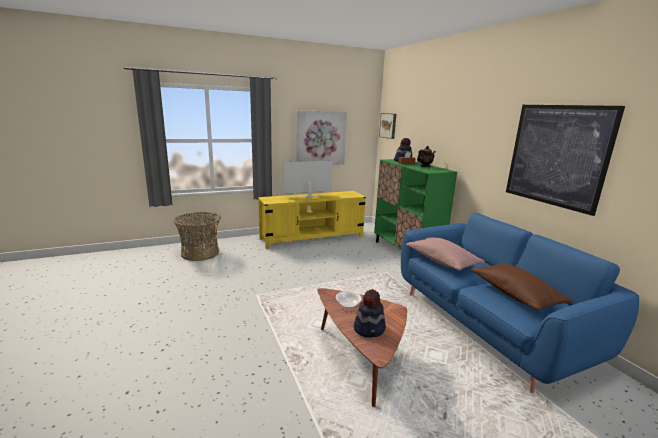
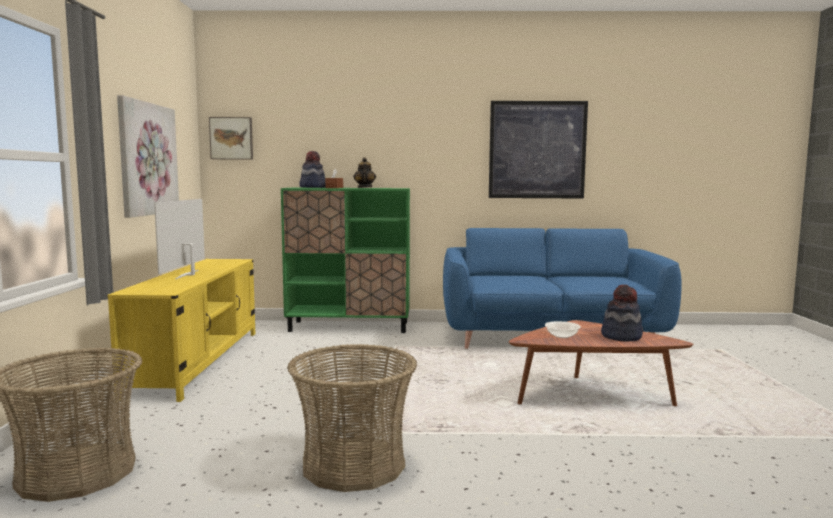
camera: 65 degrees left, 10 degrees down
pink pillow [406,237,485,271] -> none
brown pillow [471,264,573,311] -> none
none -> basket [287,344,417,492]

